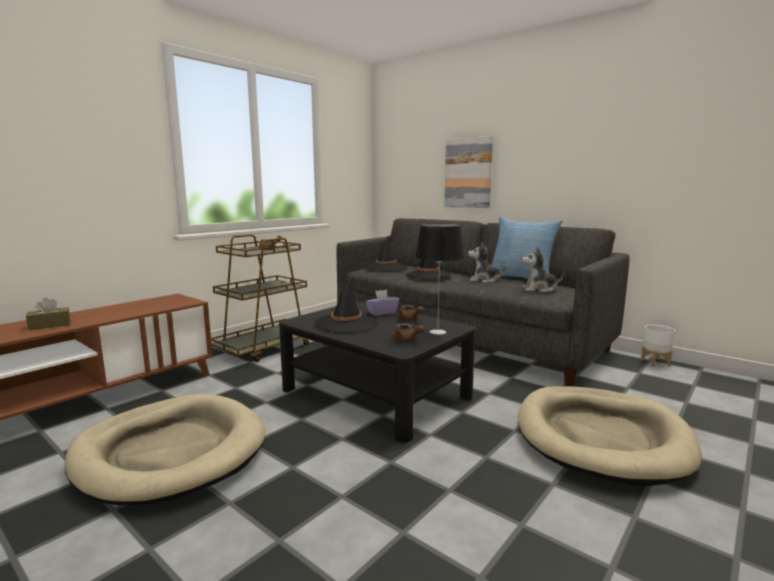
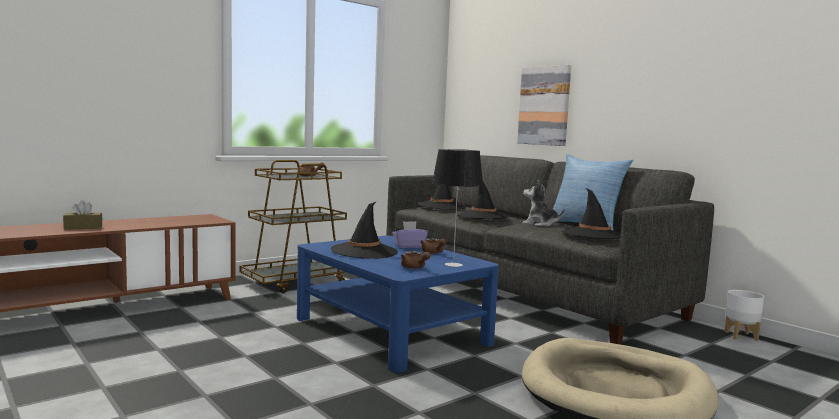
camera: 10 degrees right, 5 degrees down
beige dog bed [64,394,265,505] -> none
black coffee table [279,302,476,443] -> blue coffee table [297,236,499,373]
plush toy [521,247,564,292] -> black hat [562,187,621,239]

